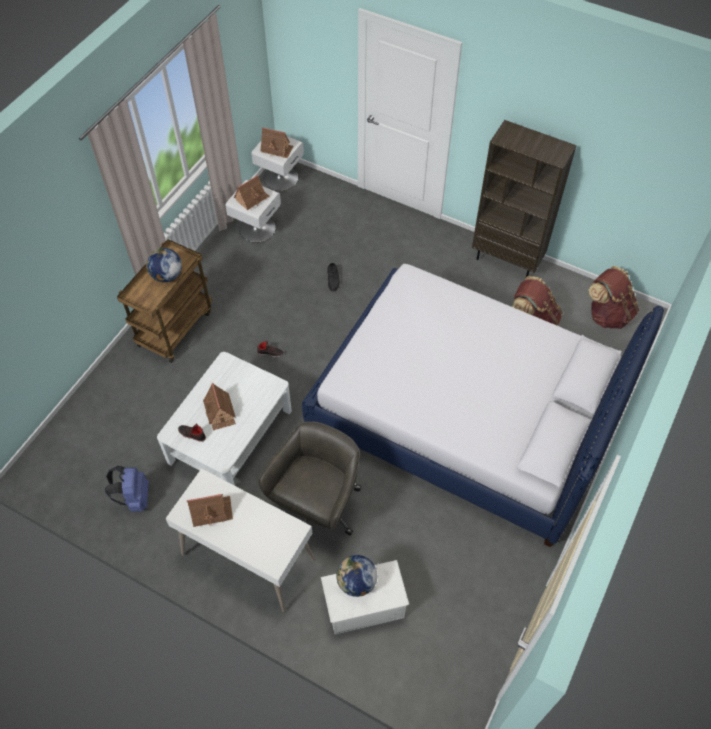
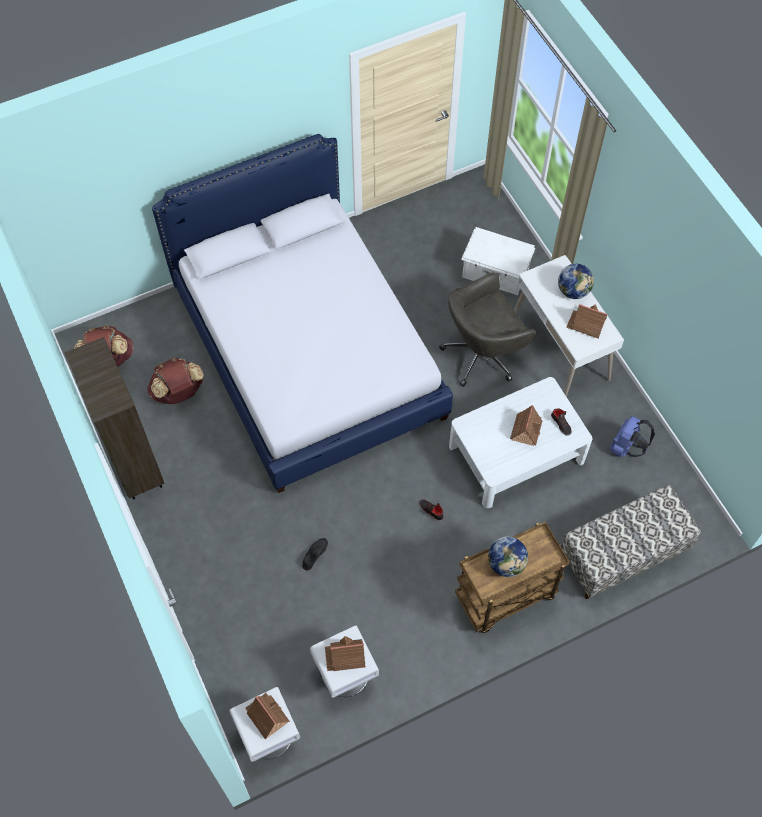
camera: 145 degrees left, 5 degrees up
globe [336,555,377,597] -> globe moved to [558,264,594,299]
none -> bench [560,485,701,599]

